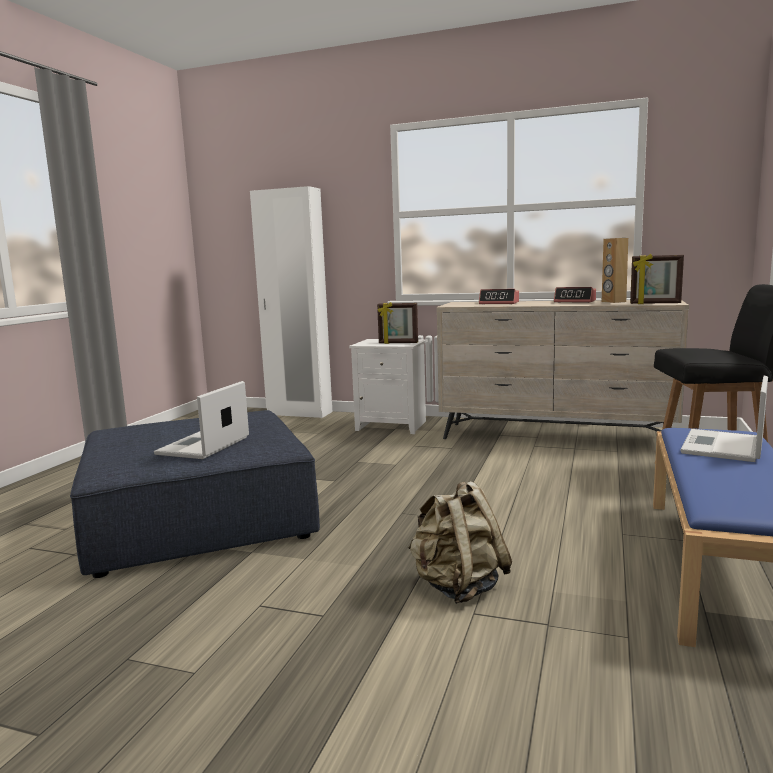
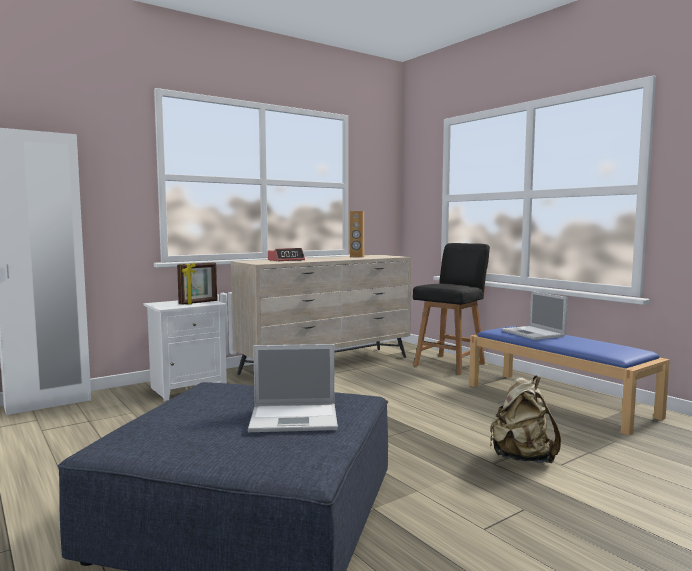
camera: 55 degrees left, 5 degrees down
laptop [154,381,249,459] -> laptop turned 60 degrees counterclockwise [248,344,338,432]
alarm clock [554,287,596,303] -> none
picture frame [630,254,684,304] -> none

